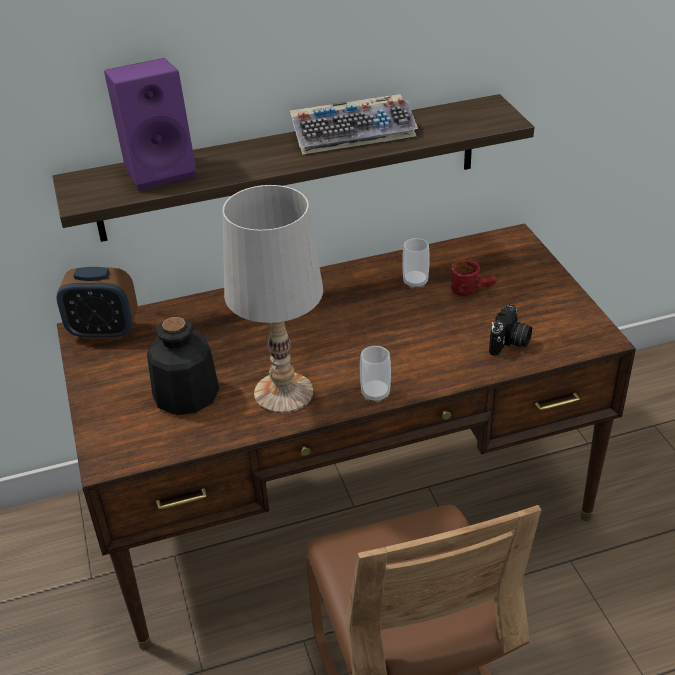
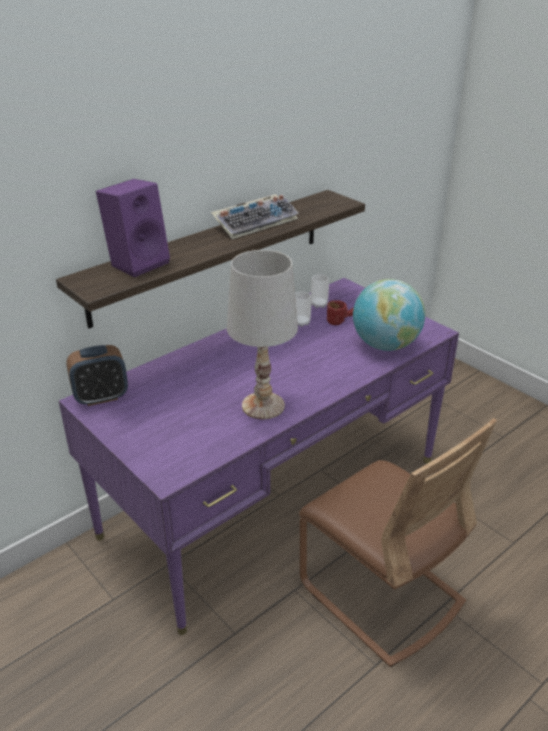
camera: 25 degrees left, 5 degrees down
brown desk [57,223,636,650] -> purple desk [59,278,459,635]
bottle [147,317,219,415] -> none
cup [360,346,391,402] -> cup moved to [311,274,329,308]
camera [489,304,532,356] -> globe [353,279,425,351]

